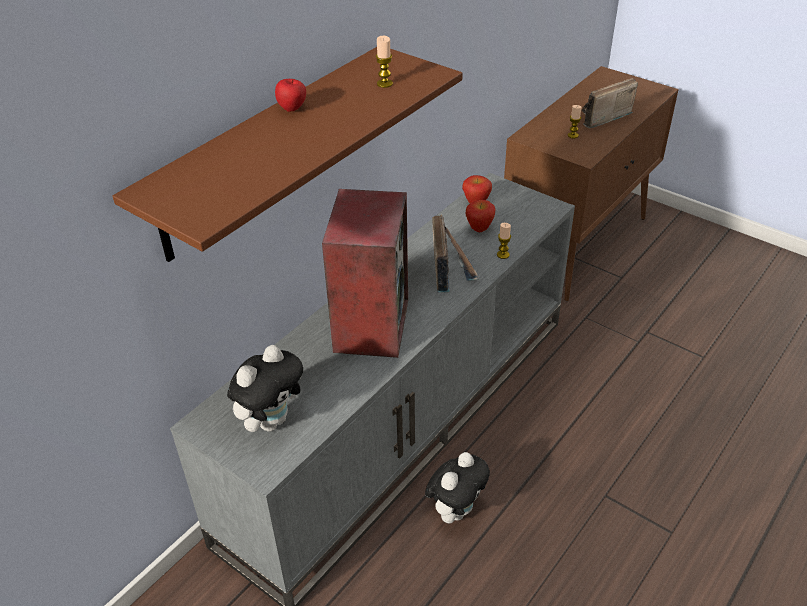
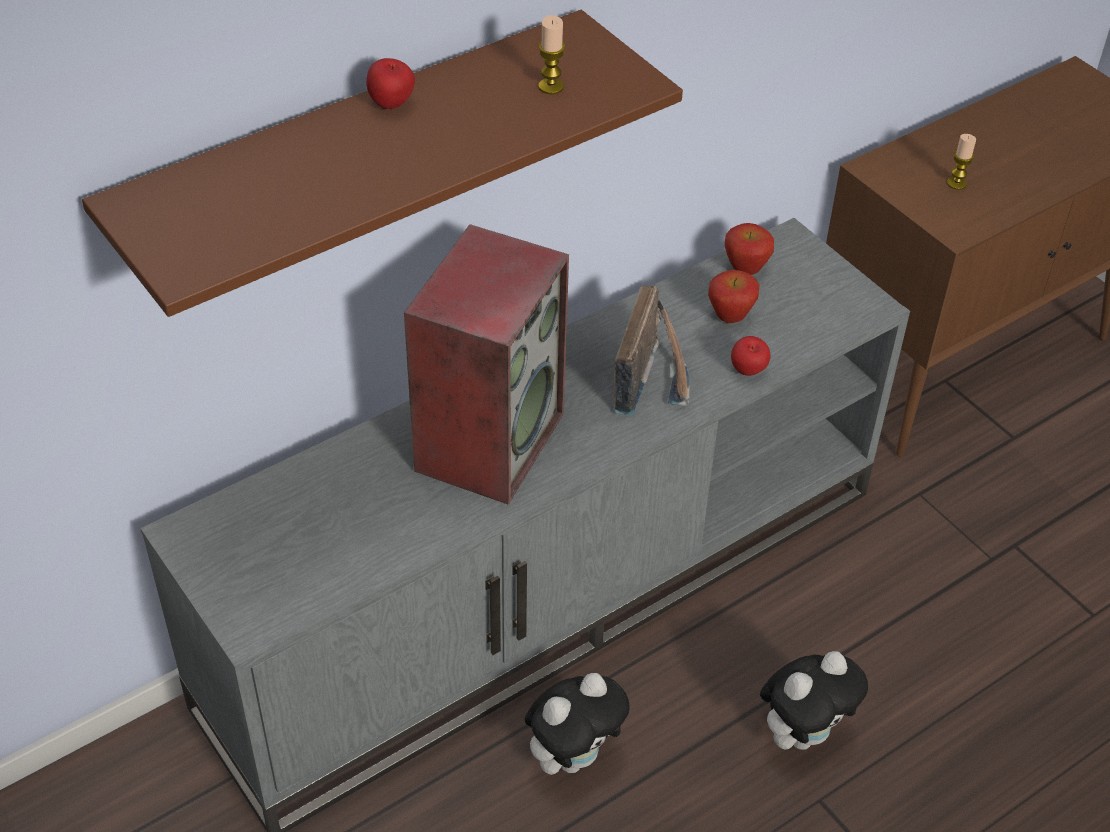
camera: 15 degrees right, 5 degrees up
plush toy [227,345,303,432] -> plush toy moved to [760,651,868,750]
candle [497,223,511,259] -> apple [731,336,771,376]
radio [582,78,638,128] -> none

